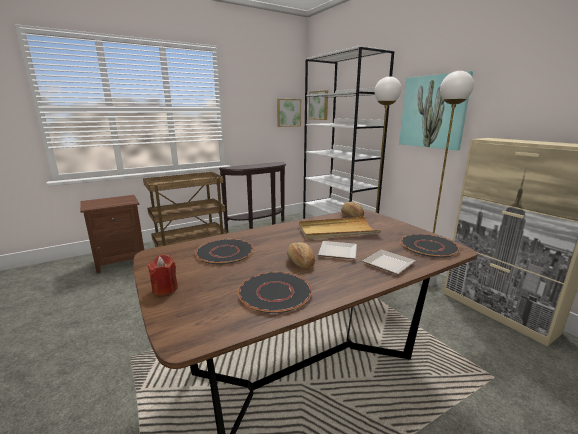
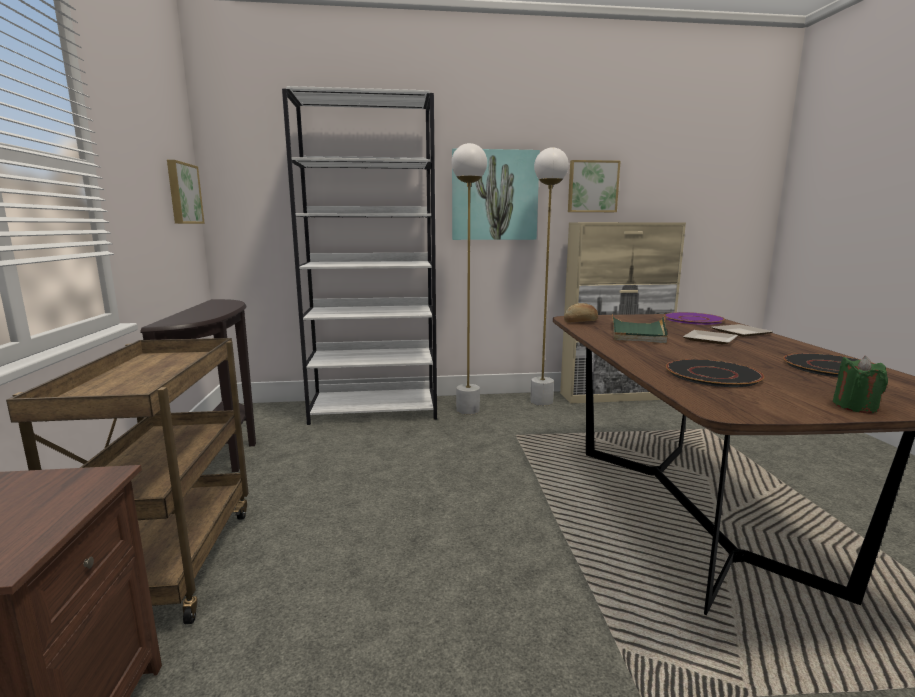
camera: 65 degrees left, 5 degrees down
red candle [147,254,178,295] -> green candle [833,356,888,413]
bread [287,242,315,269] -> none
beige tray [299,216,381,240] -> green tray [612,314,668,343]
picture [309,90,328,120] -> picture moved to [568,160,620,212]
black plate [401,234,460,258] -> purple plate [664,312,725,325]

